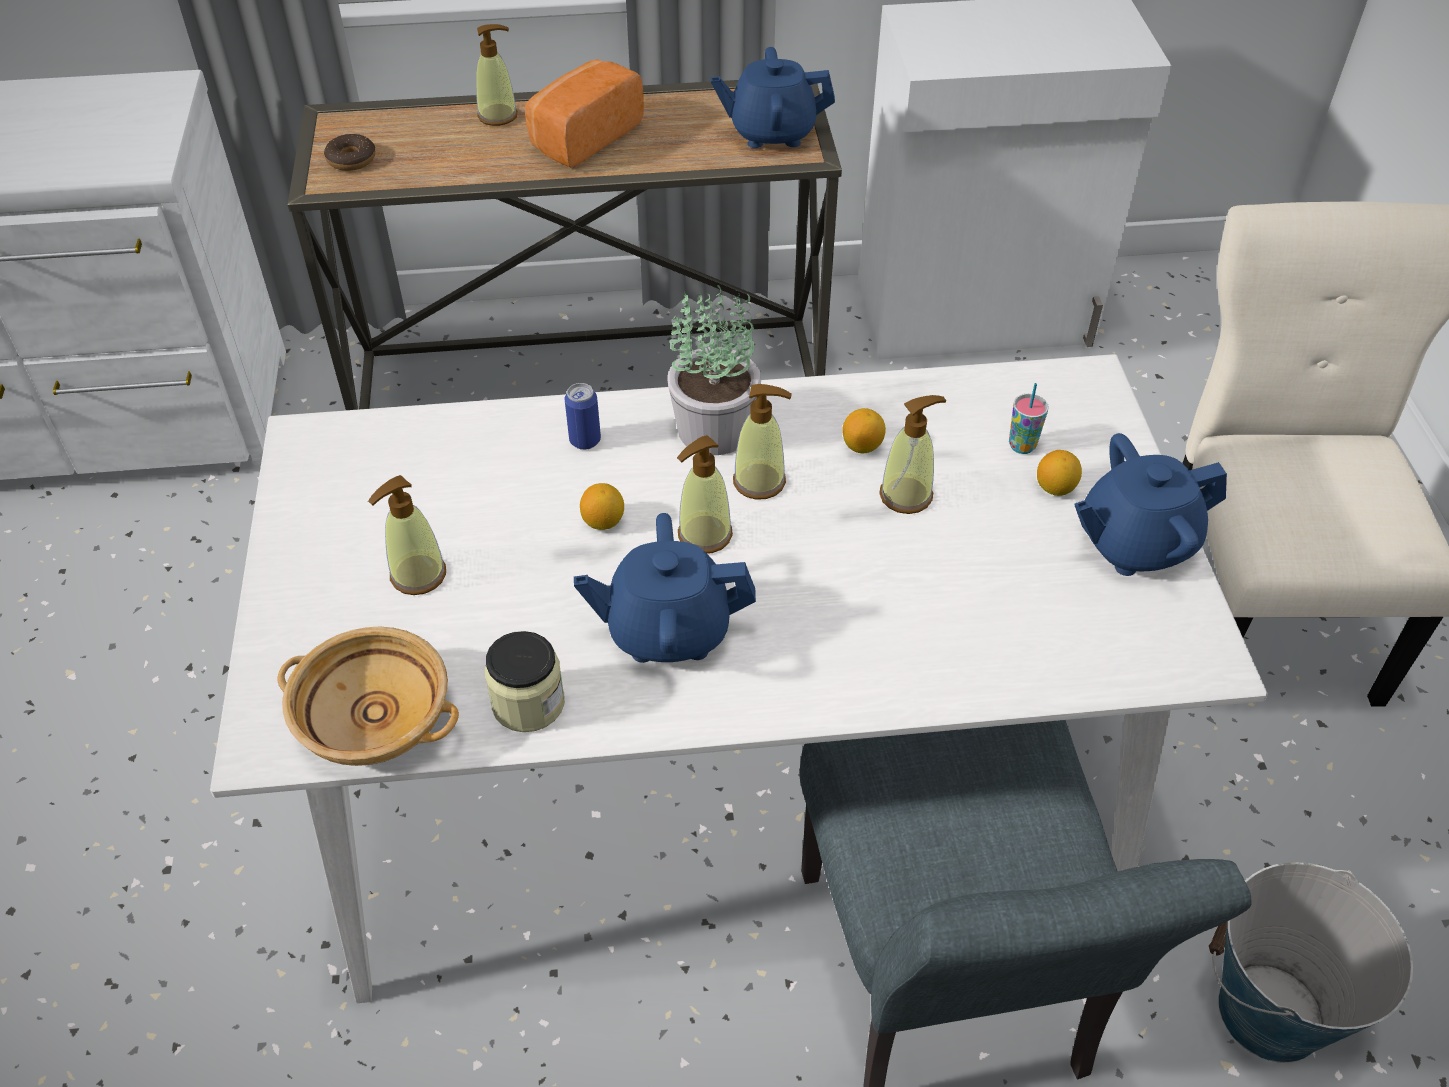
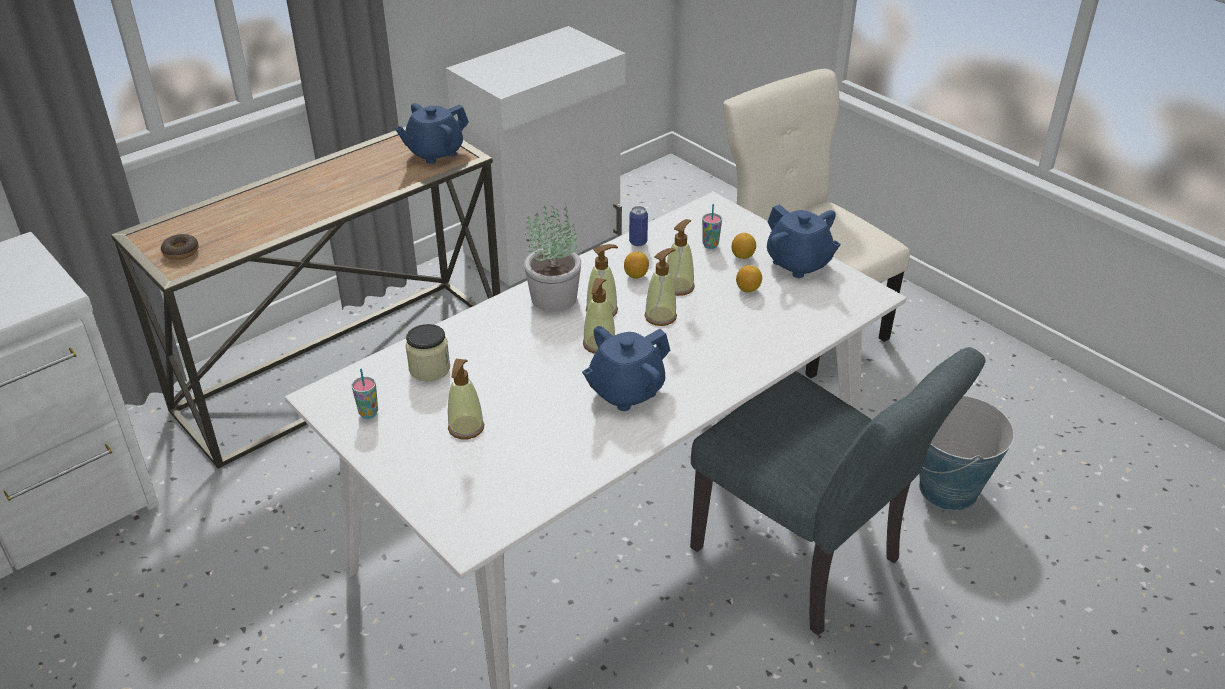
camera: 35 degrees left, 10 degrees down
beige bowl [277,627,459,766] -> none
soap dispenser [476,24,518,126] -> soap dispenser moved to [644,248,677,326]
jar [485,631,565,732] -> jar moved to [406,324,450,381]
bread [525,59,644,168] -> none
can [565,383,601,450] -> can moved to [629,206,648,246]
lemon [580,483,624,530] -> lemon moved to [736,265,762,293]
blue teapot [1075,433,1227,576] -> blue teapot turned 75 degrees counterclockwise [767,204,841,278]
none -> cup [351,369,378,419]

